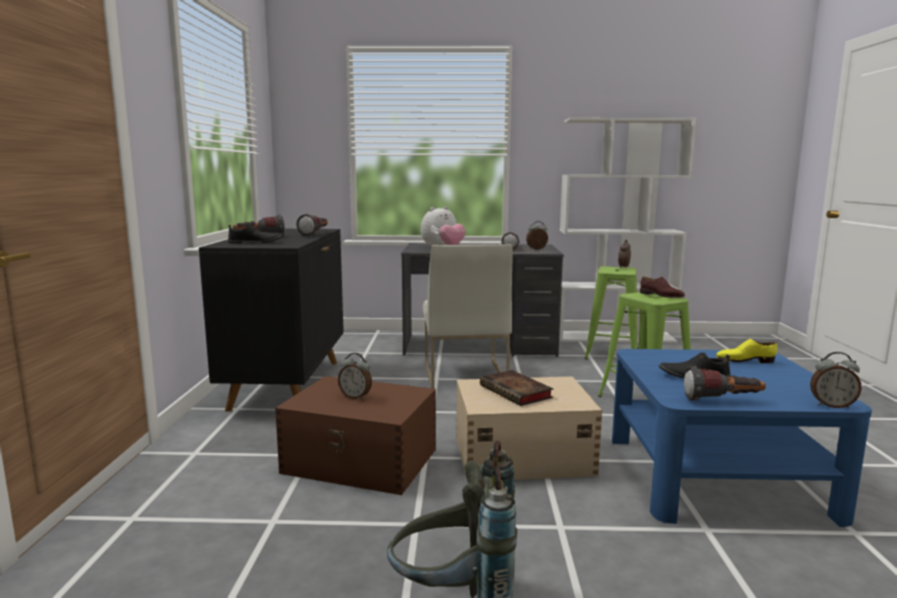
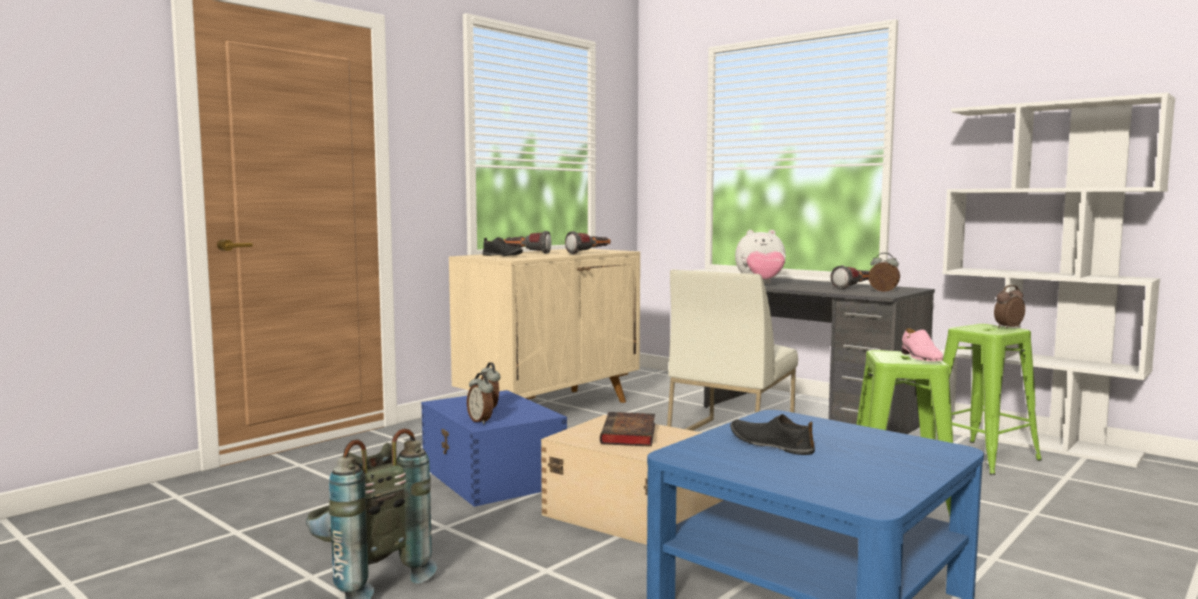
camera: 40 degrees right, 5 degrees down
black cabinet [199,229,344,412] -> beige cabinet [449,249,640,403]
brown storage box [275,376,436,495] -> blue storage box [421,390,567,507]
brown shoe [640,276,685,298] -> pink shoe [901,328,943,361]
flashlight [684,366,766,401] -> none
yellow shoe [716,339,777,363] -> none
alarm clock [810,352,862,408] -> alarm clock moved to [467,373,493,424]

